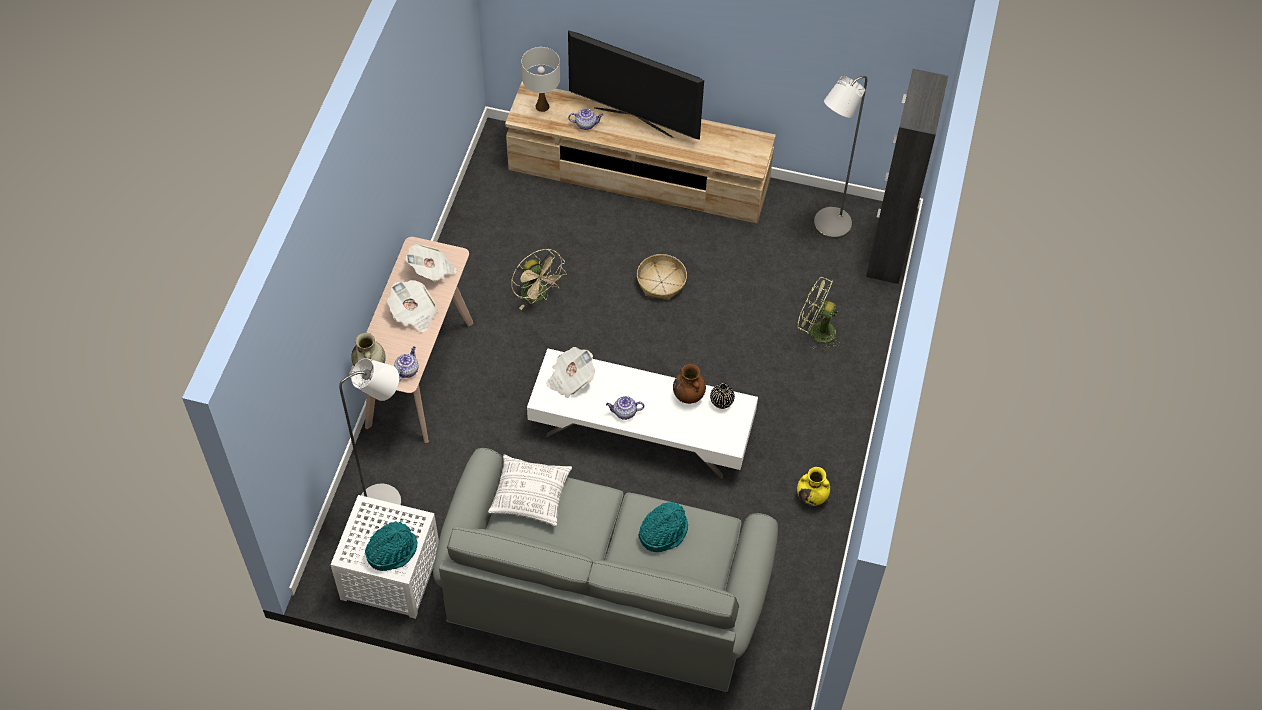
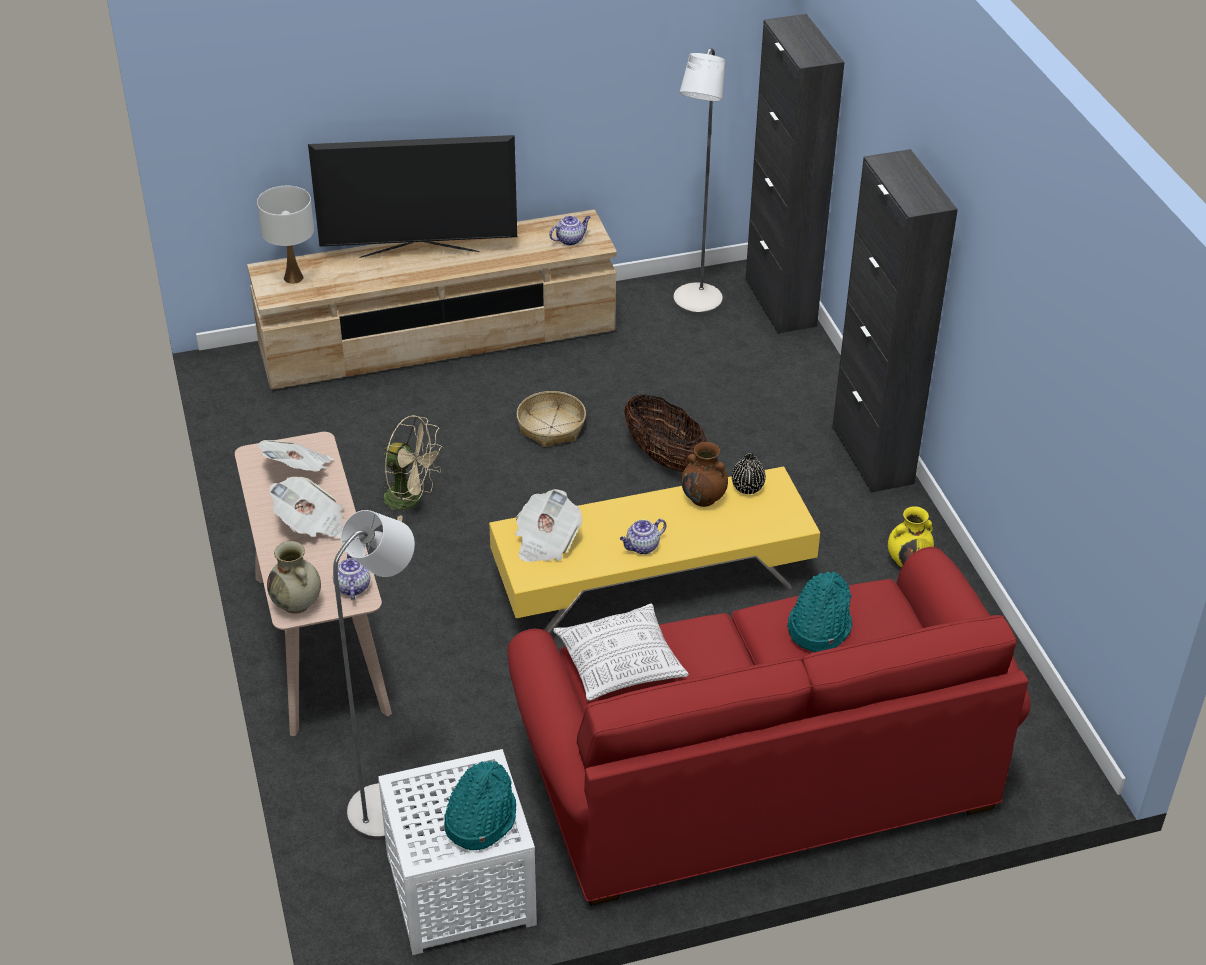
camera: 30 degrees left, 15 degrees down
grey sofa [433,448,778,692] -> red sofa [508,547,1030,906]
white coffee table [527,349,758,479] -> yellow coffee table [489,466,820,633]
teapot [568,108,603,130] -> teapot moved to [549,216,590,246]
green fan [797,277,841,351] -> none
none -> basket [624,394,708,472]
none -> black cabinet [832,149,958,493]

